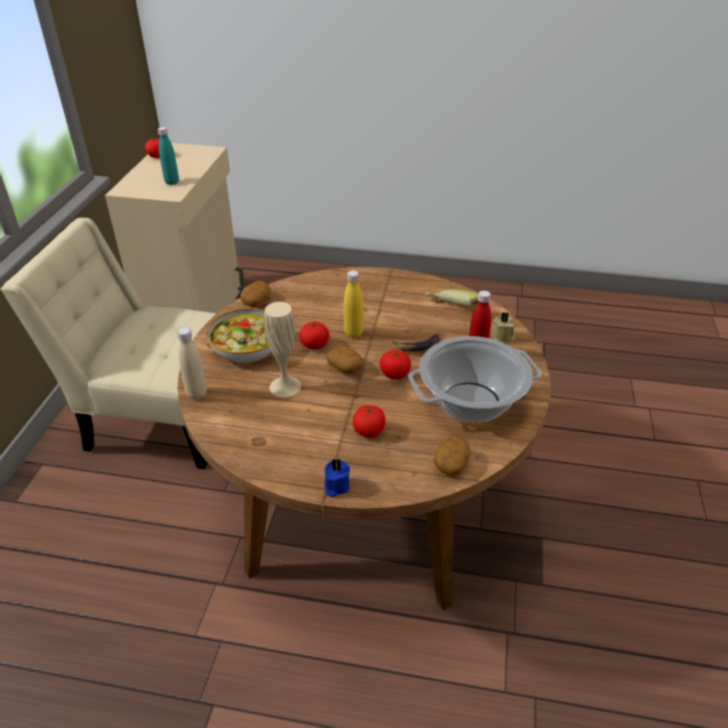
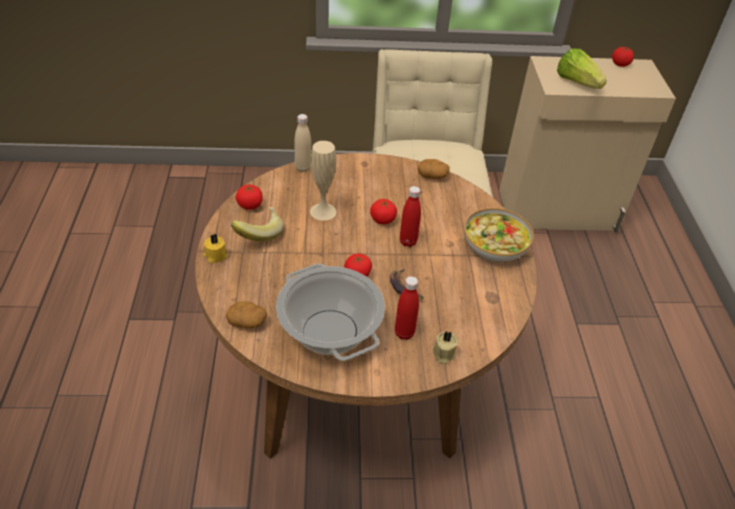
camera: 75 degrees right, 5 degrees up
turquoise bottle [158,127,179,185] -> lettuce [557,49,606,89]
bowl [207,308,271,363] -> bowl moved to [464,208,534,262]
blue candle [325,458,350,497] -> yellow candle [204,234,227,263]
potato [327,346,364,373] -> none
yellow bottle [344,270,363,338] -> red bottle [400,186,421,247]
tomato [353,405,386,437] -> tomato moved to [236,184,263,210]
banana [425,289,478,307] -> banana moved to [231,207,284,242]

